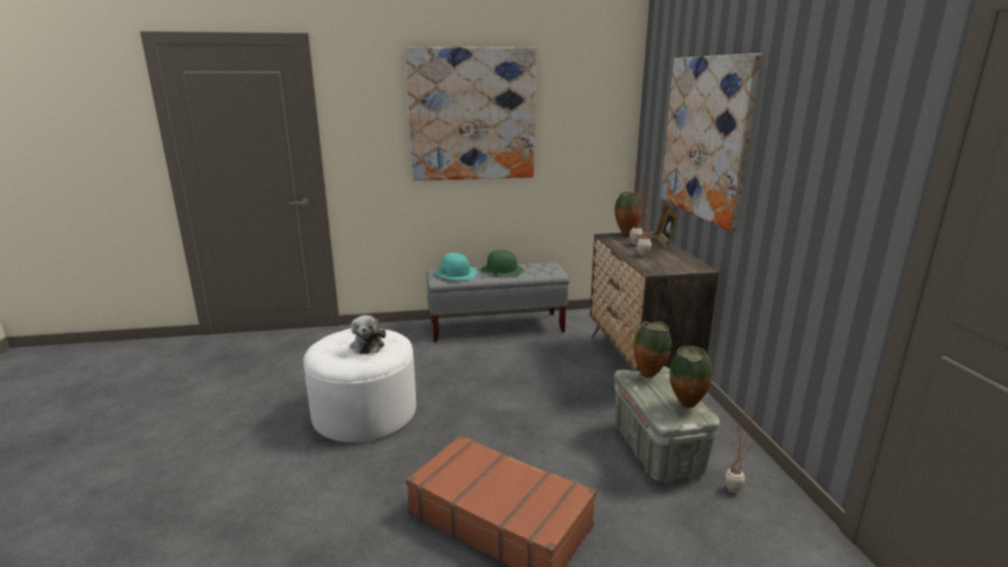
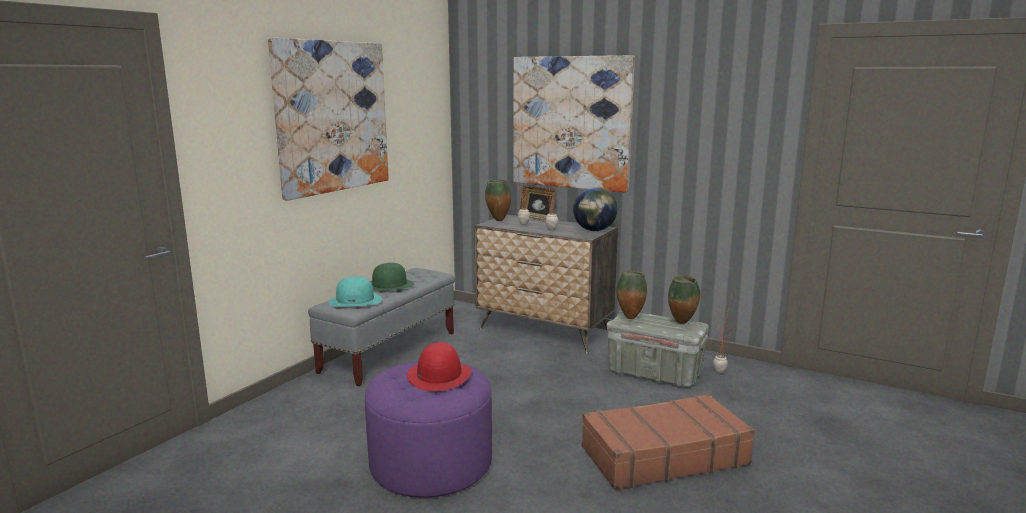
camera: 50 degrees left, 5 degrees down
white ottoman [303,328,416,443] -> purple ottoman [365,361,492,498]
plush toy [350,315,386,354] -> red hat [407,342,471,391]
none -> globe [573,187,617,231]

